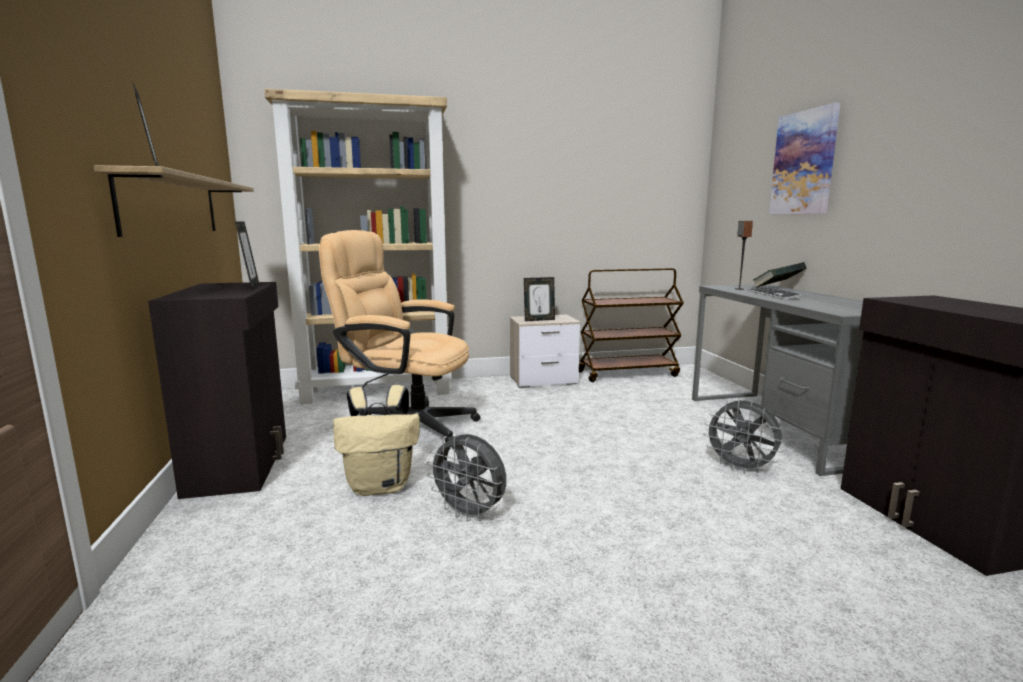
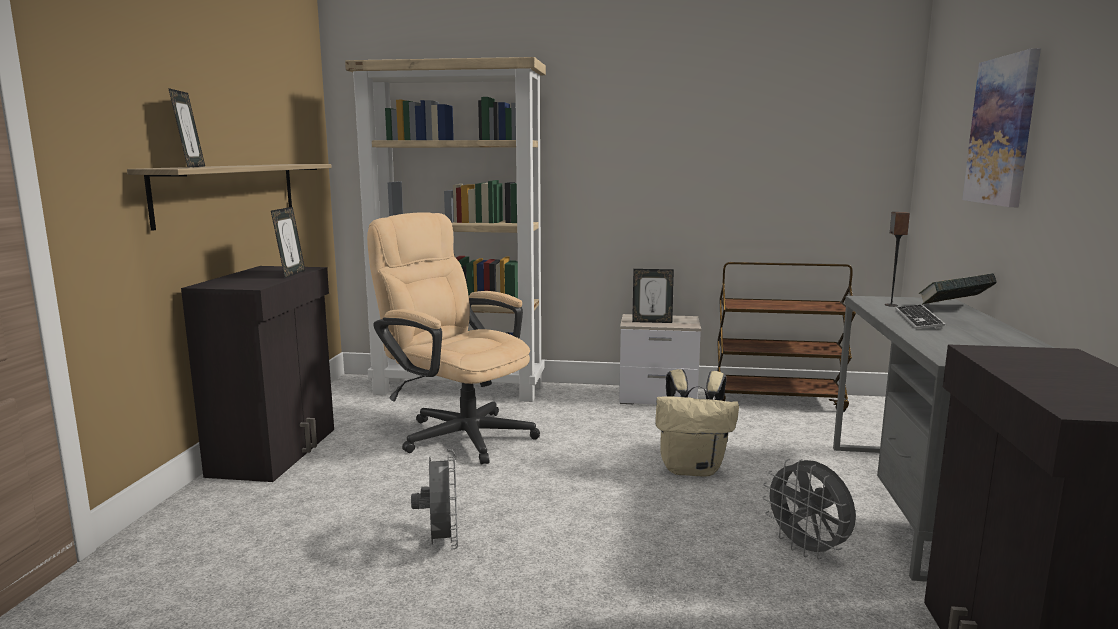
camera: 20 degrees right, 0 degrees up
beige backpack [333,385,420,496] -> beige backpack moved to [656,369,739,477]
grey fan [426,434,506,521] -> grey fan turned 150 degrees counterclockwise [411,449,458,550]

